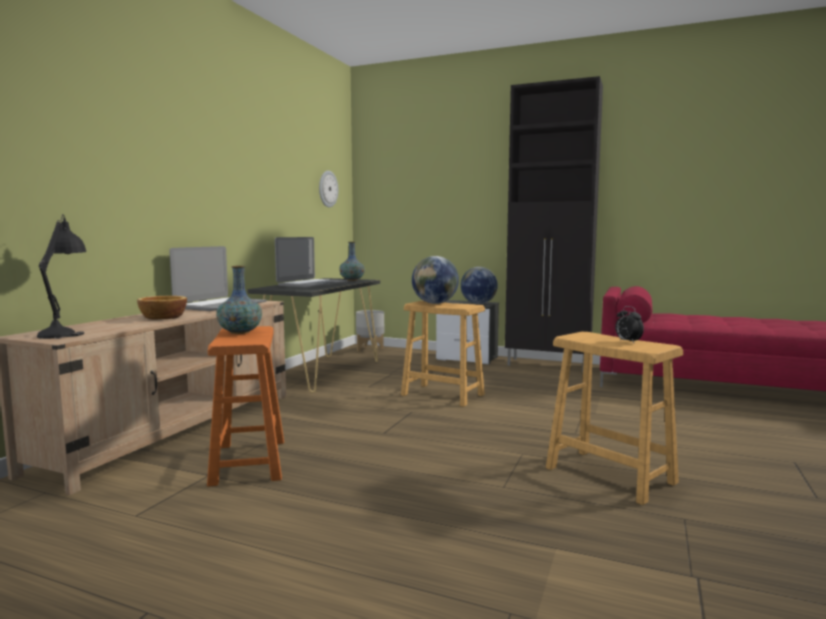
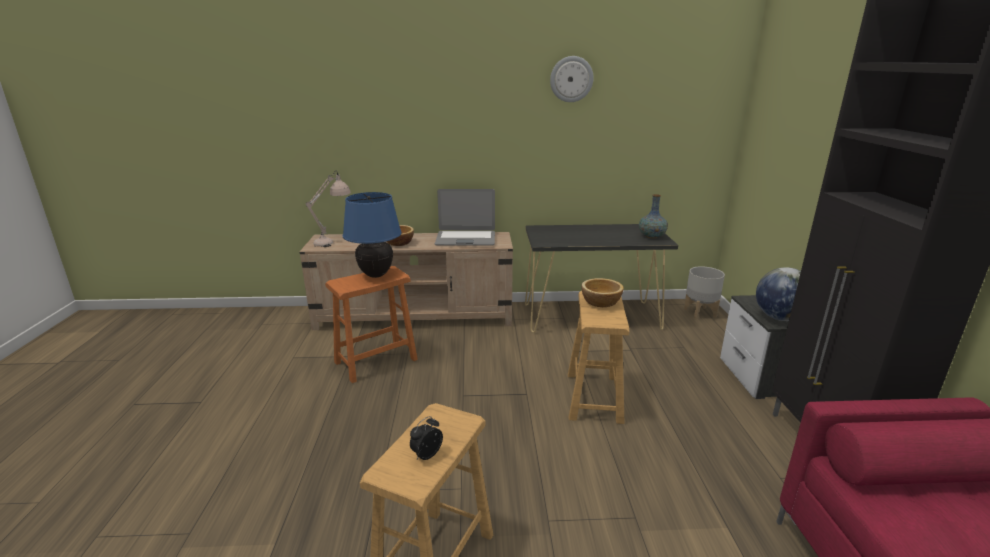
camera: 65 degrees right, 15 degrees up
black table lamp [37,214,86,339] -> beige table lamp [306,172,351,247]
vase [216,266,262,334] -> blue table lamp [343,192,402,278]
laptop [275,237,348,288] -> none
wall clock [319,171,338,208] -> wall clock moved to [550,56,594,102]
globe [412,256,459,304] -> bowl [581,278,624,307]

